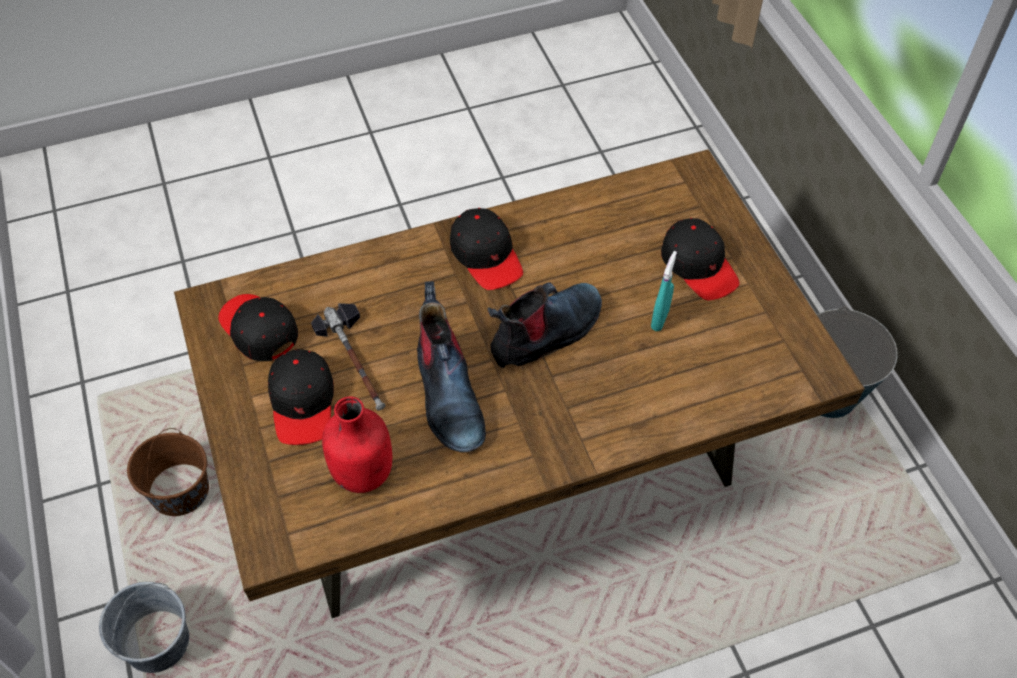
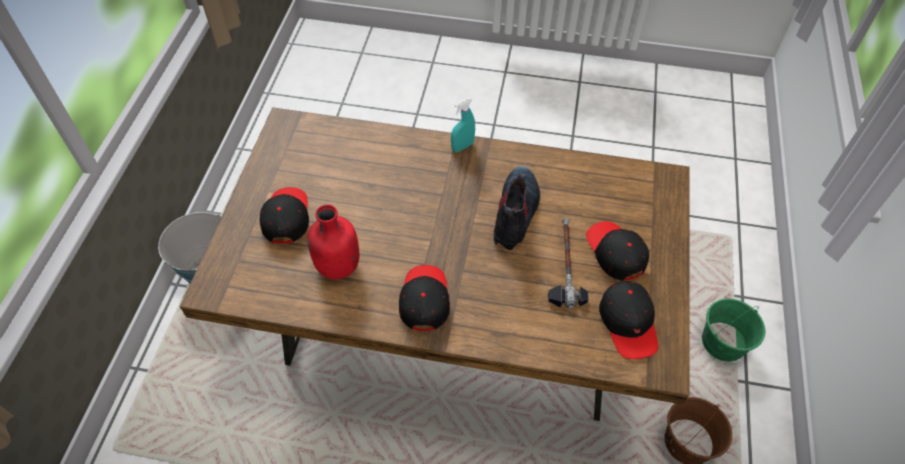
camera: 150 degrees left, 0 degrees up
grey bucket [99,582,189,673] -> green bucket [702,298,765,362]
black cap [268,349,334,445] -> black cap turned 45 degrees counterclockwise [586,221,649,281]
red bottle [322,396,392,493] -> red bottle moved to [307,204,359,279]
boot [487,282,602,368] -> none
turquoise spray bottle [651,251,677,331] -> turquoise spray bottle moved to [451,98,475,152]

